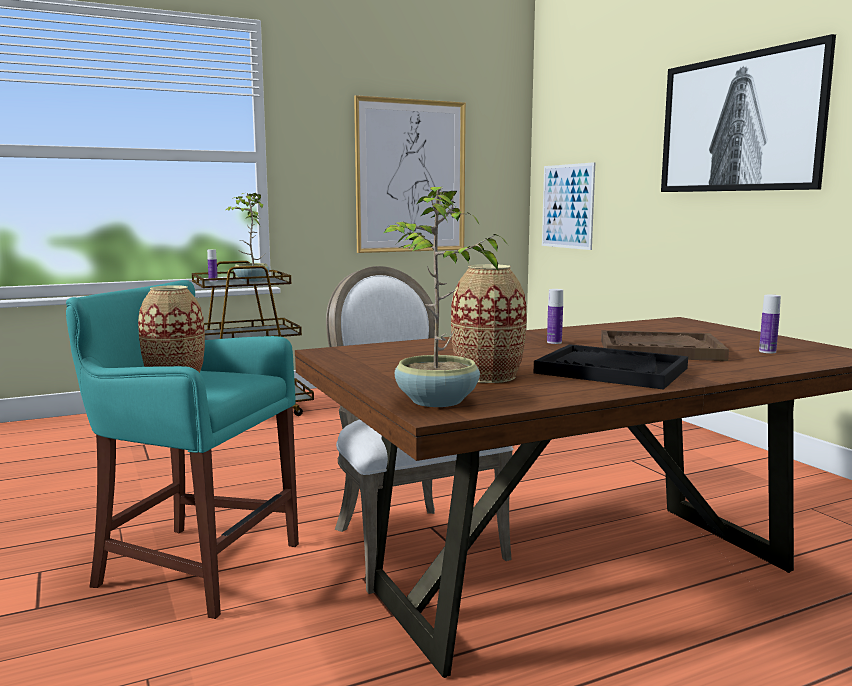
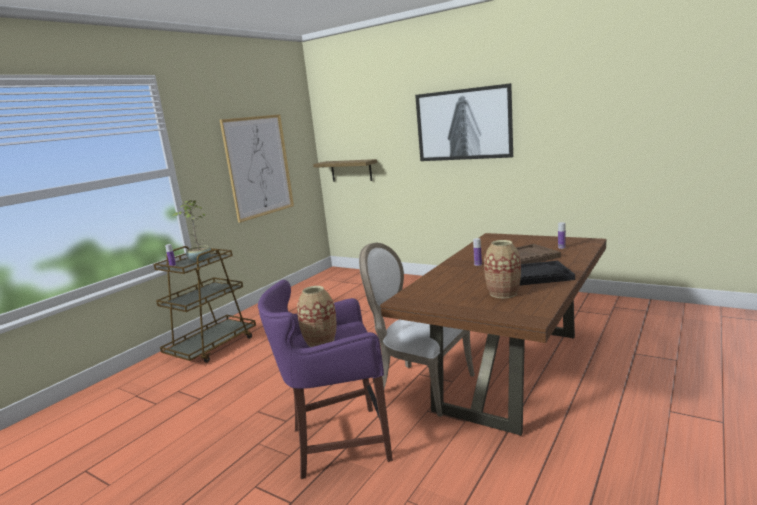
camera: 30 degrees left, 5 degrees up
turquoise stool [66,280,299,619] -> purple stool [258,280,393,479]
potted plant [384,187,508,407] -> none
picture [542,162,595,250] -> shelf [313,159,377,182]

